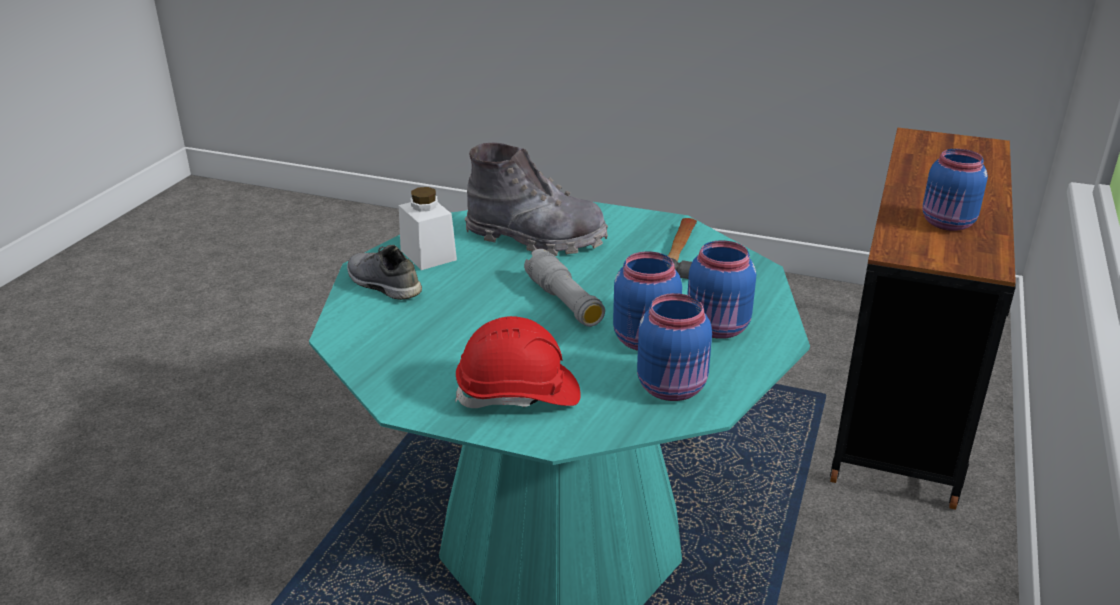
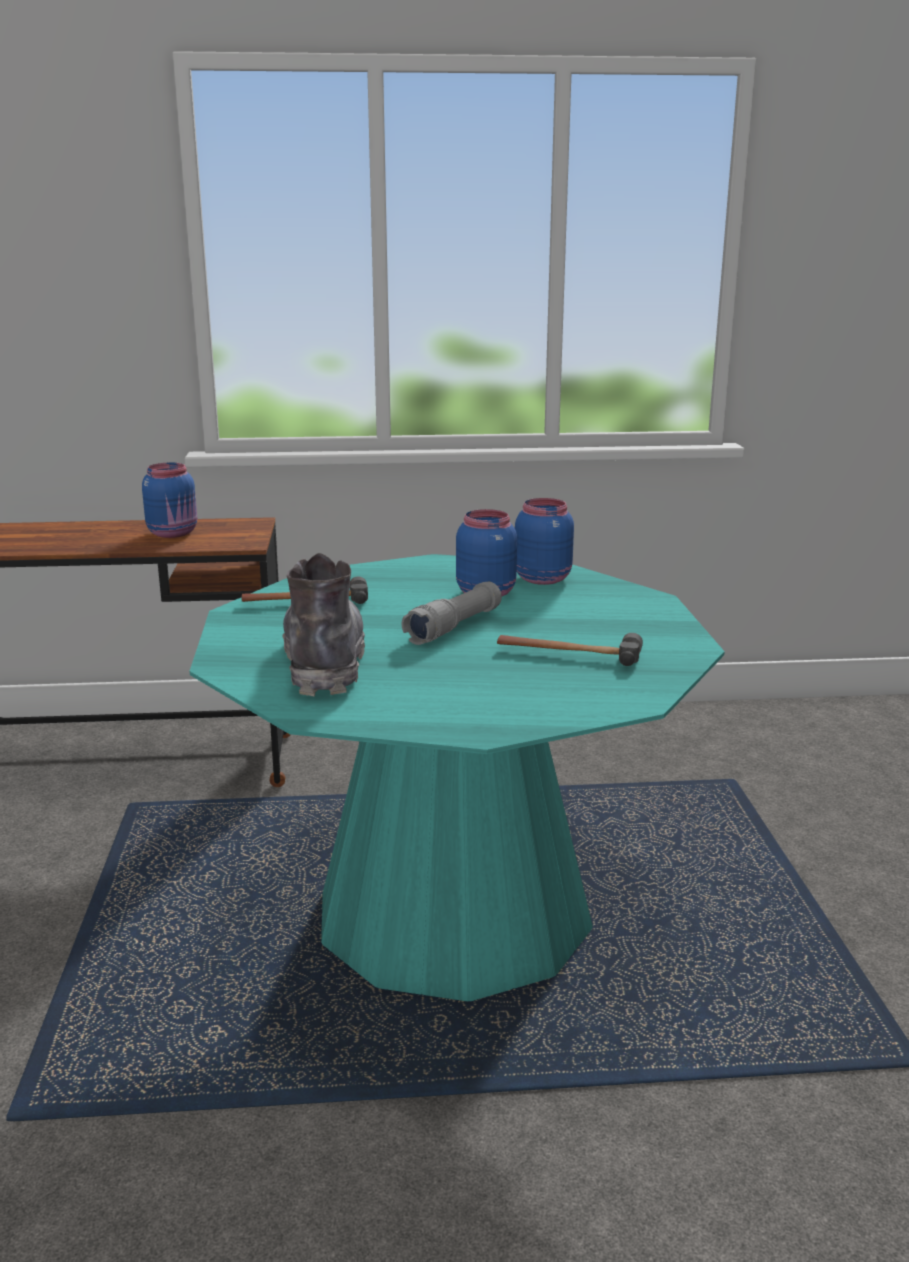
camera: 115 degrees left, 10 degrees down
grey shoe [347,245,422,300] -> none
white jar [399,187,457,270] -> none
red hard hat [455,316,581,408] -> none
blue jar [687,240,756,339] -> none
none -> hammer [497,633,643,666]

